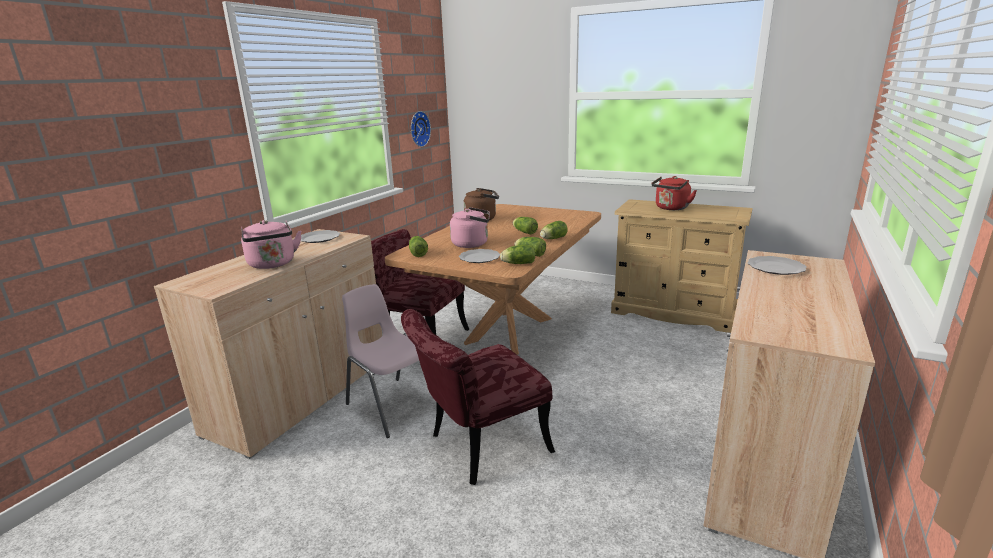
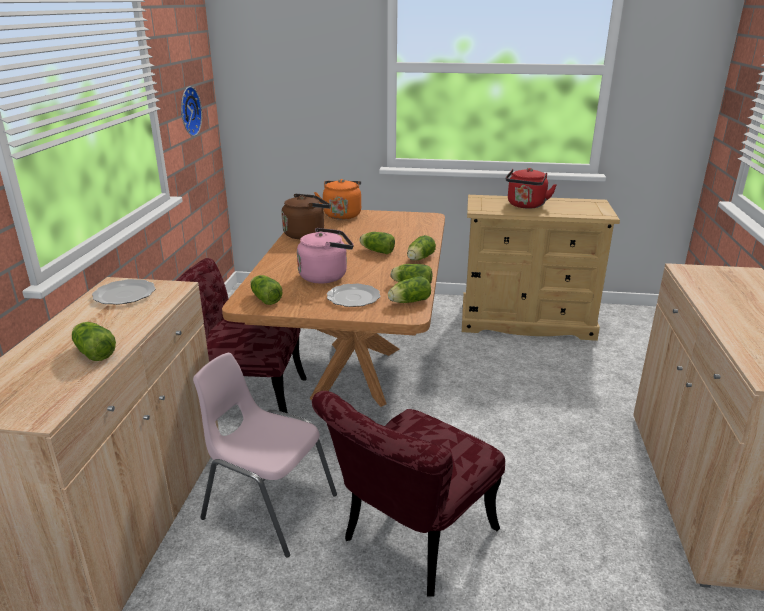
camera: 20 degrees left, 5 degrees up
pink kettle [241,220,301,269] -> lettuce [72,322,116,361]
plate [747,256,806,275] -> none
none -> orange kettle [314,179,361,220]

